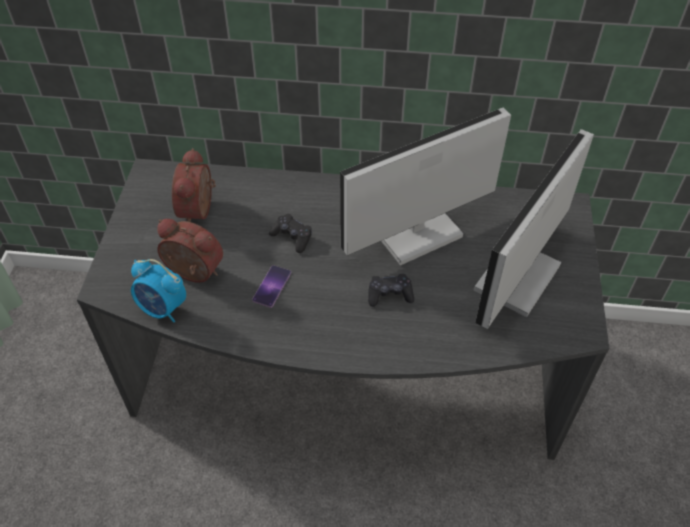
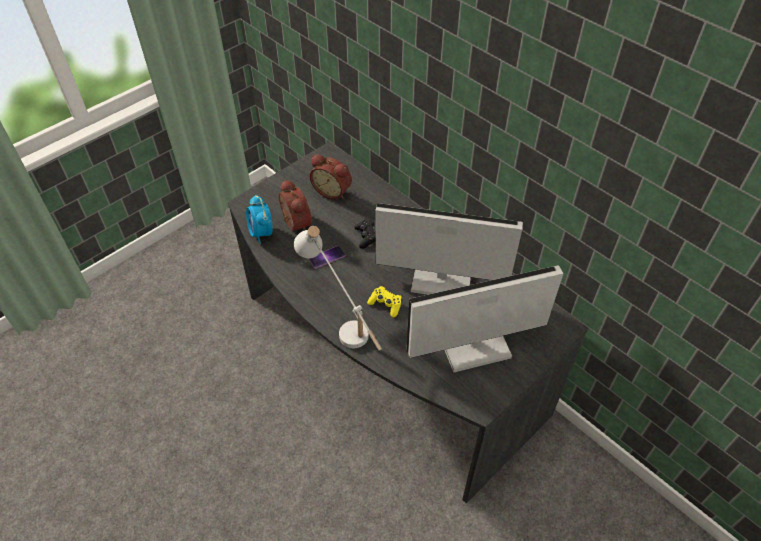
camera: 40 degrees right, 0 degrees up
alarm clock [172,148,216,222] -> alarm clock turned 105 degrees counterclockwise [310,154,352,199]
black game controller [368,274,414,307] -> yellow game controller [367,286,402,317]
none -> white table lamp [294,226,382,350]

